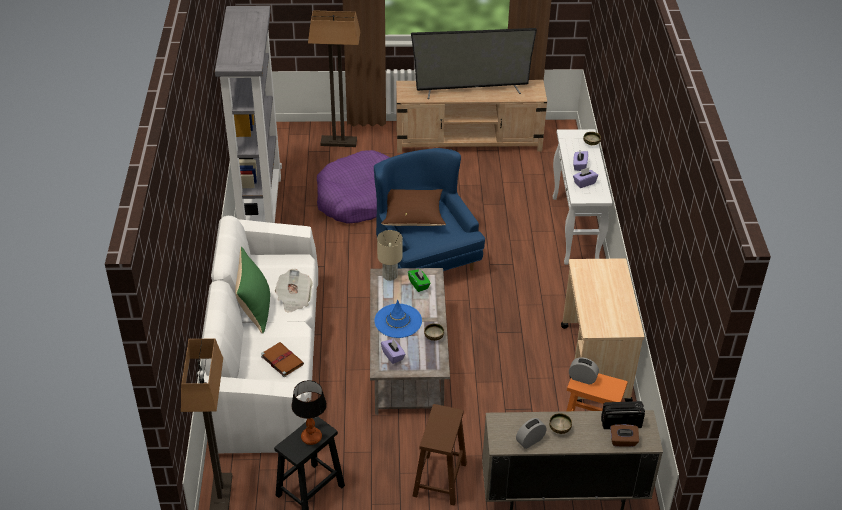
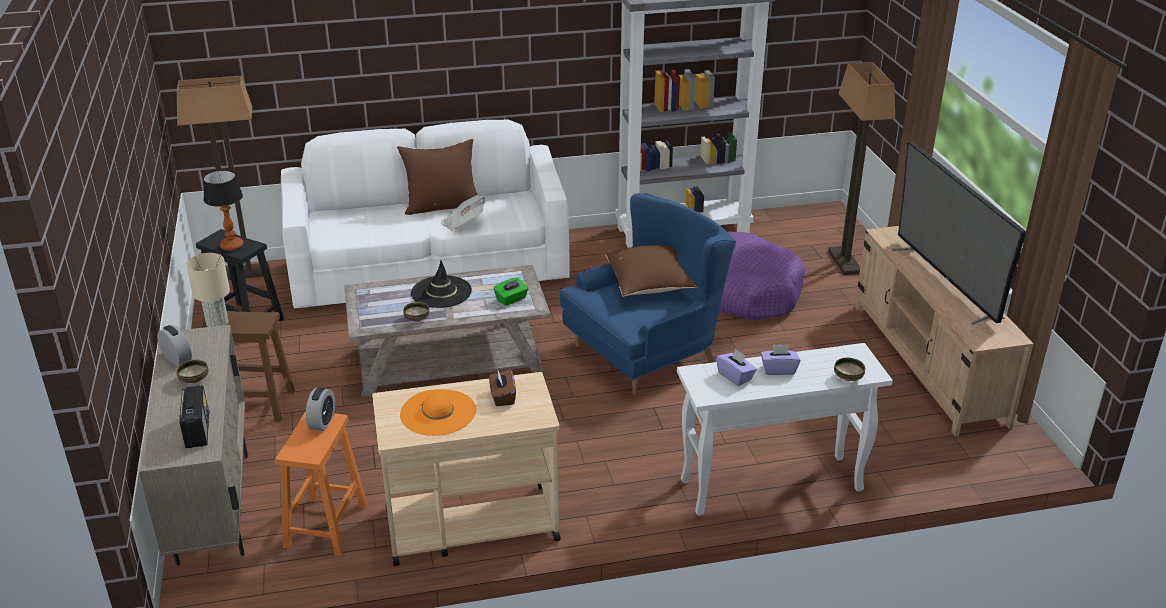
camera: 80 degrees right, 10 degrees down
green pillow [235,247,270,334] -> brown pillow [397,139,478,215]
brown book [261,342,304,377] -> none
blue hat [374,300,422,338] -> black hat [411,260,472,308]
beige table lamp [377,230,403,281] -> beige table lamp moved to [186,253,230,327]
purple tissue box [381,339,406,364] -> none
brown tissue box [610,424,639,447] -> brown tissue box moved to [489,369,516,406]
none -> orange hat [400,389,476,436]

